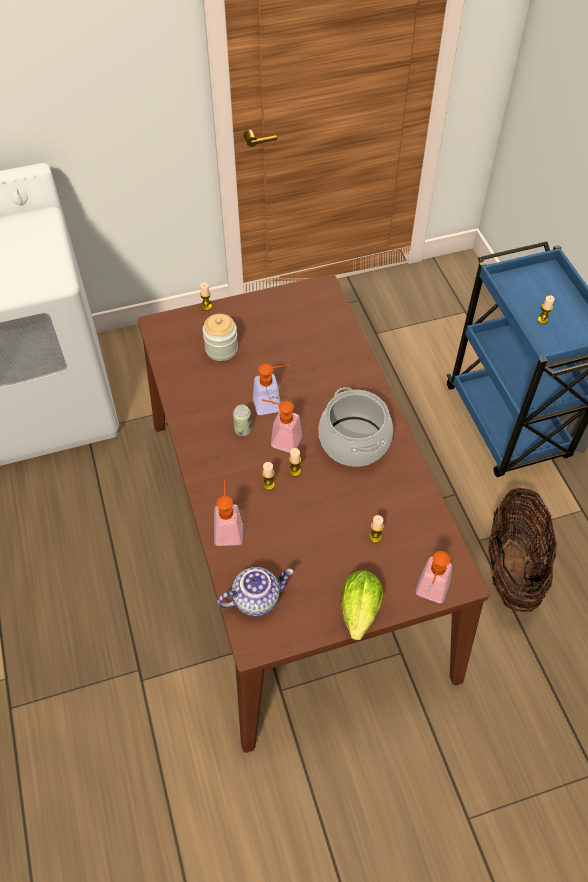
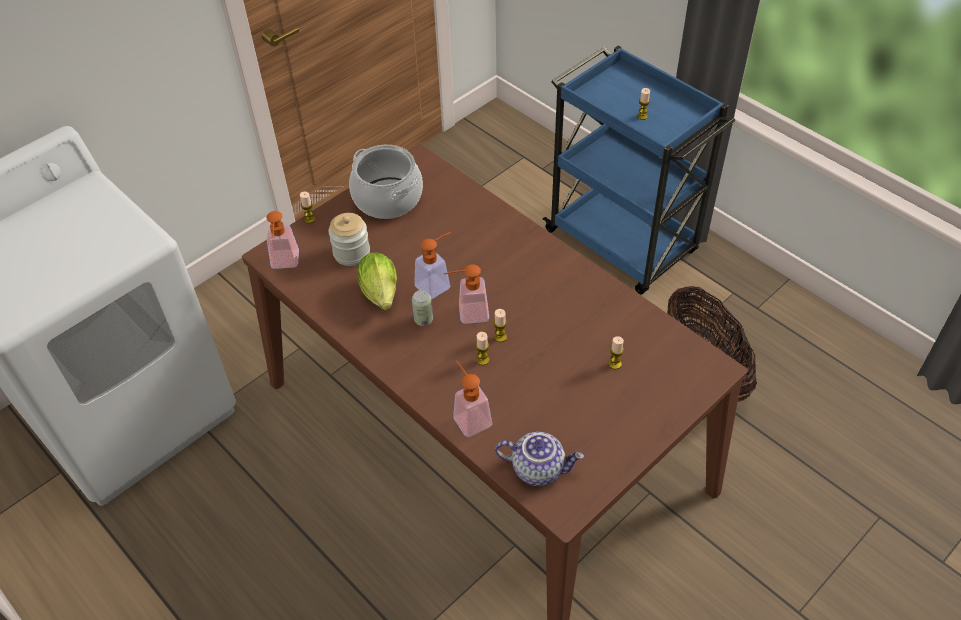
camera: 25 degrees left, 5 degrees down
teapot [217,567,294,617] -> teapot turned 60 degrees clockwise [495,432,584,486]
cooking pot [318,387,393,467] -> cooking pot moved to [349,145,423,219]
lettuce [341,571,384,640] -> lettuce moved to [357,252,397,310]
soap dispenser [416,551,452,603] -> soap dispenser moved to [266,211,299,269]

